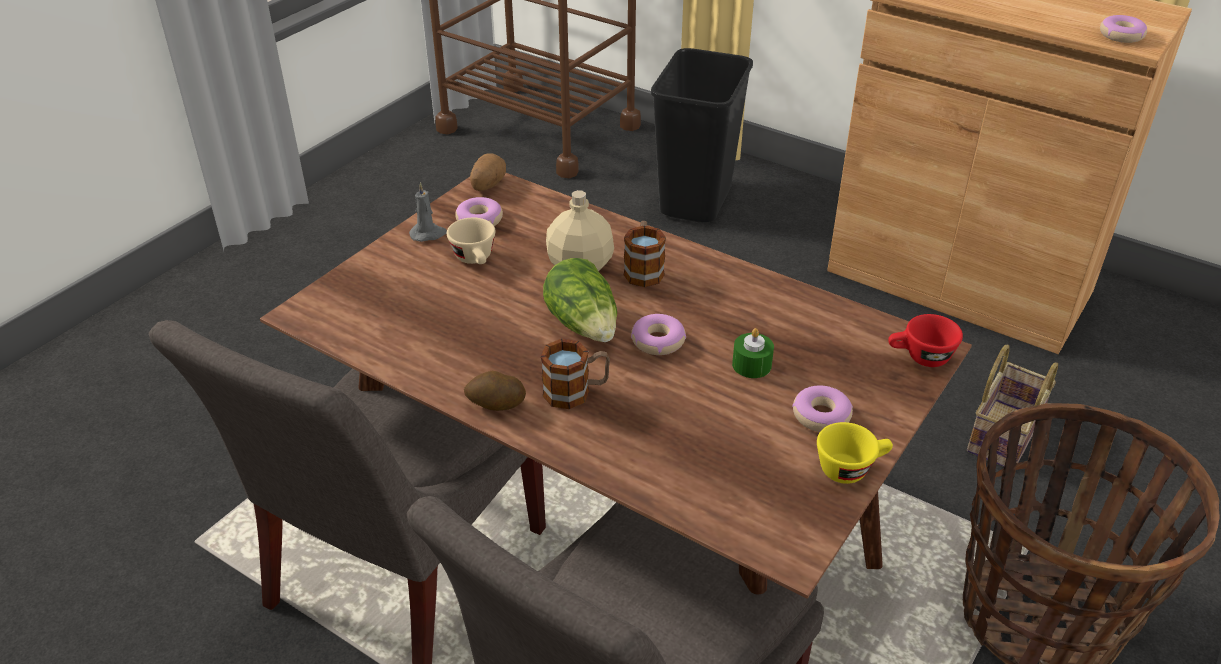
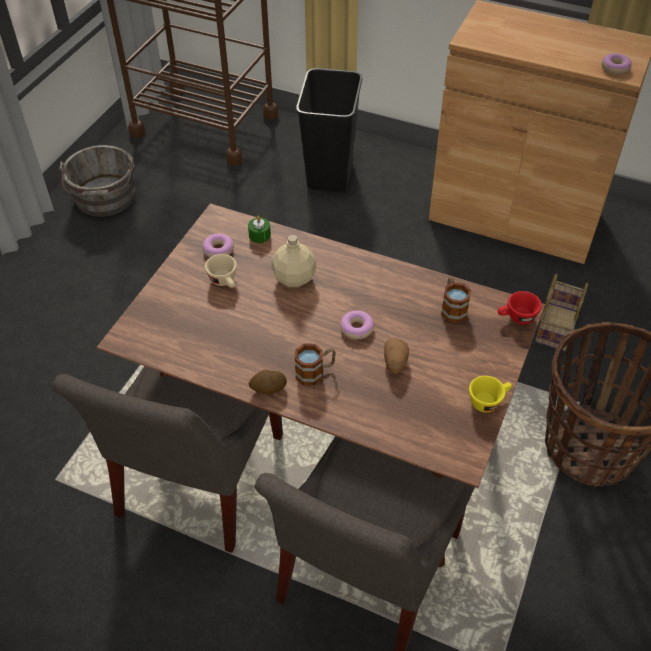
camera: 10 degrees left, 10 degrees up
grey candle [409,182,447,242] -> none
potato [470,153,506,191] -> potato moved to [384,338,409,374]
lettuce [543,258,617,342] -> none
mug [624,221,666,287] -> mug moved to [441,277,471,323]
green candle [732,328,774,378] -> green candle moved to [248,216,271,243]
donut [792,385,853,432] -> none
none -> grey bucket [59,145,135,217]

